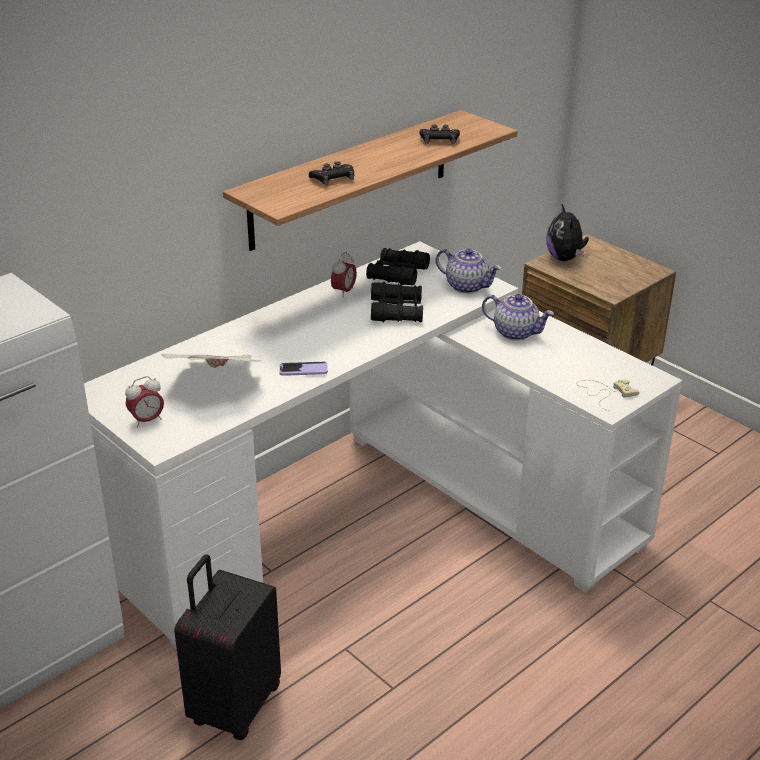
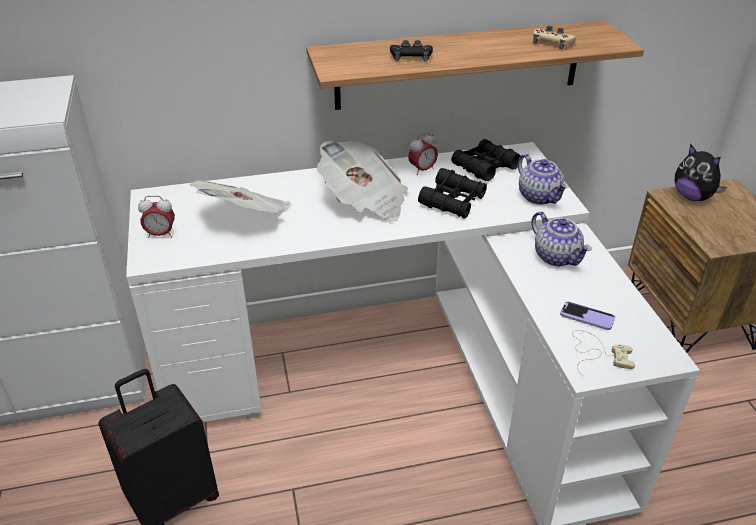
camera: 30 degrees right, 5 degrees up
phone [279,362,328,376] -> phone moved to [560,302,615,330]
black game controller [420,124,460,144] -> beige game controller [533,26,576,49]
plush toy [546,204,589,261] -> plush toy turned 60 degrees counterclockwise [675,144,727,201]
none -> newspaper [317,141,408,222]

